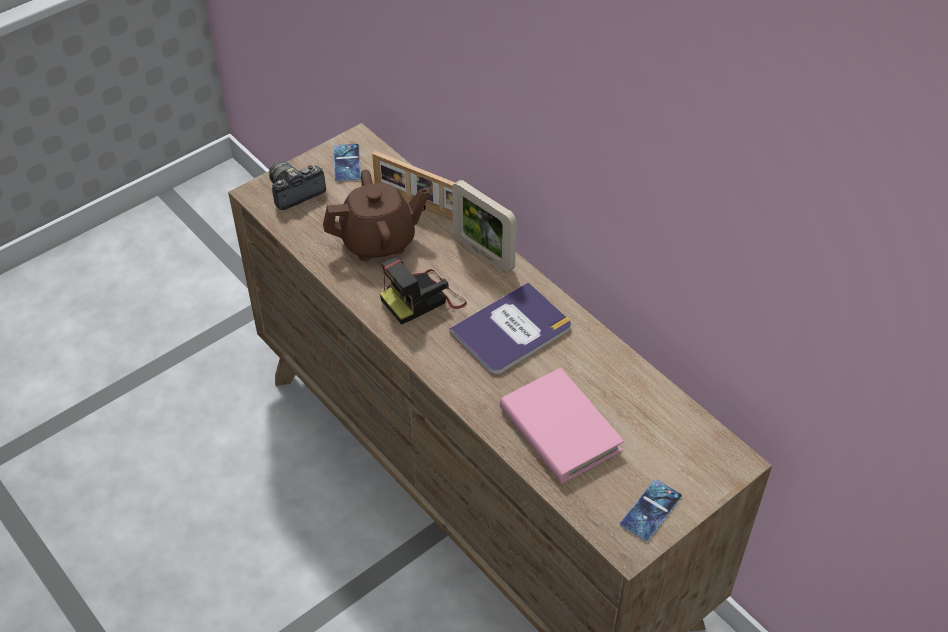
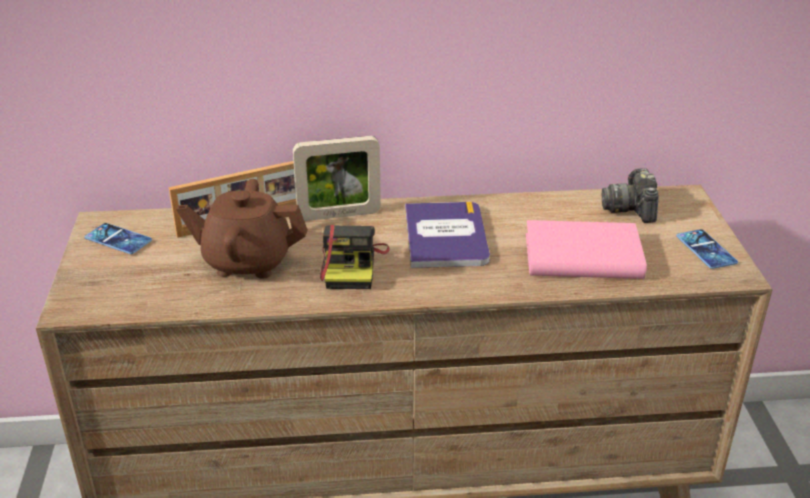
camera: 55 degrees left, 15 degrees down
camera [269,161,326,210] -> camera moved to [602,168,659,223]
brown teapot [323,170,429,261] -> brown teapot turned 105 degrees counterclockwise [176,179,308,279]

